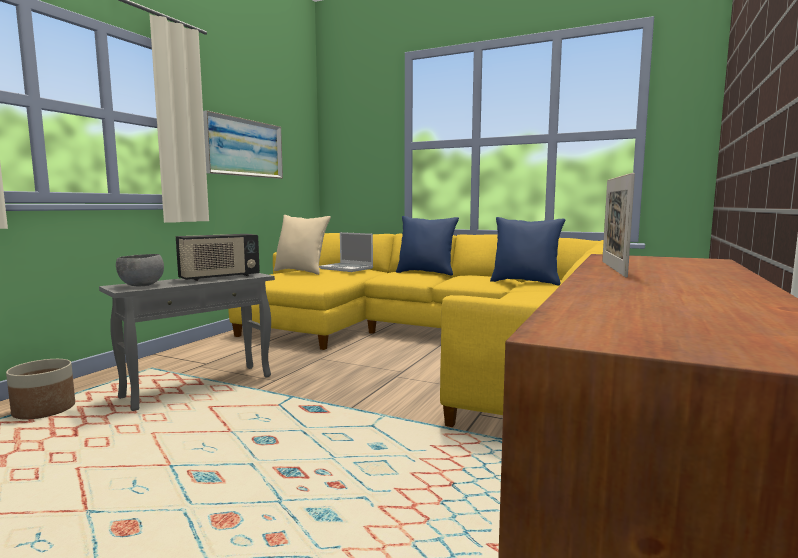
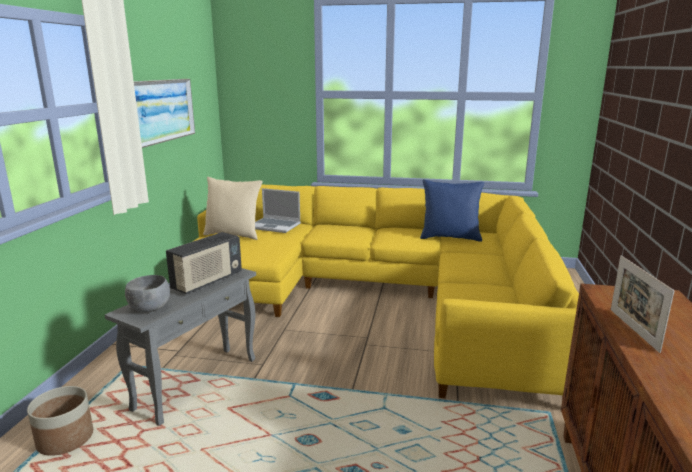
camera: 15 degrees left, 10 degrees up
blue pillow [396,216,459,276] -> none

